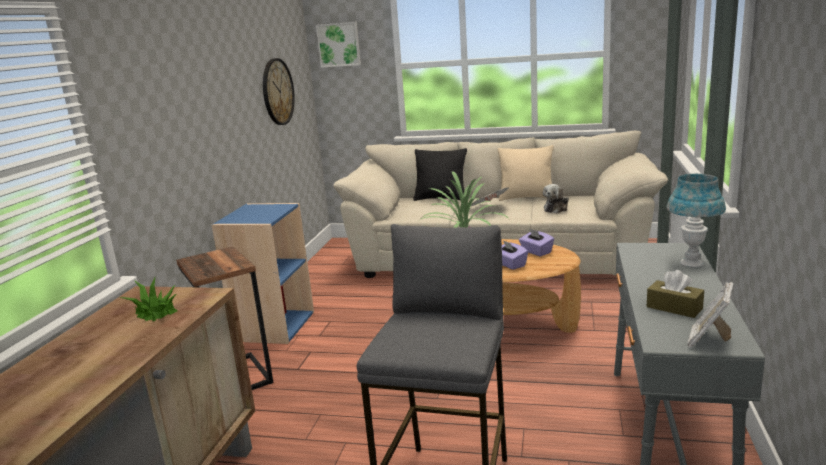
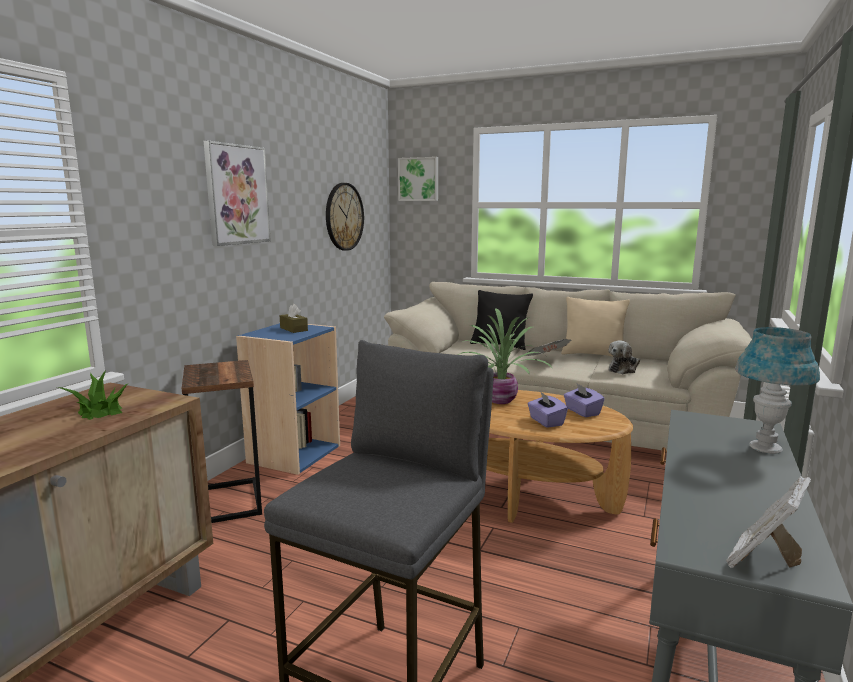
camera: 10 degrees right, 5 degrees down
brown tissue box [647,270,704,318] -> brown tissue box moved to [280,304,308,333]
none -> picture [204,140,271,246]

